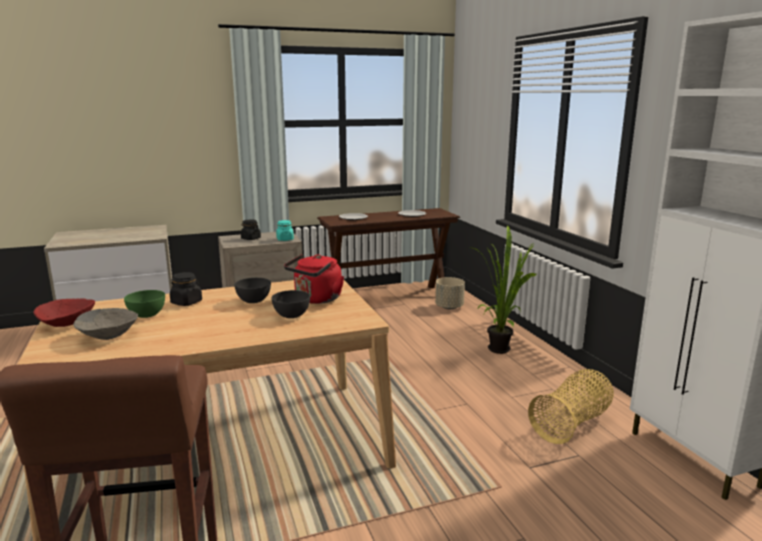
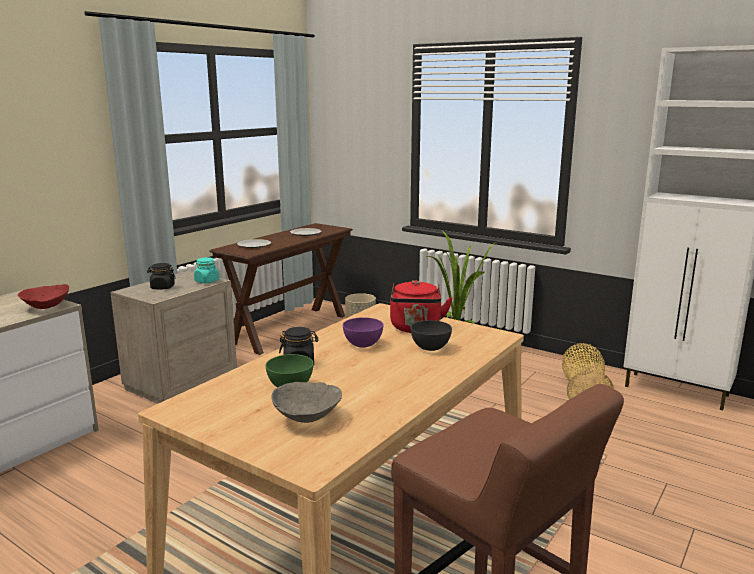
camera: 35 degrees left, 0 degrees up
red bowl [33,298,95,327] -> red bowl moved to [18,284,69,309]
grey bowl [234,278,271,303] -> purple bowl [343,317,383,347]

